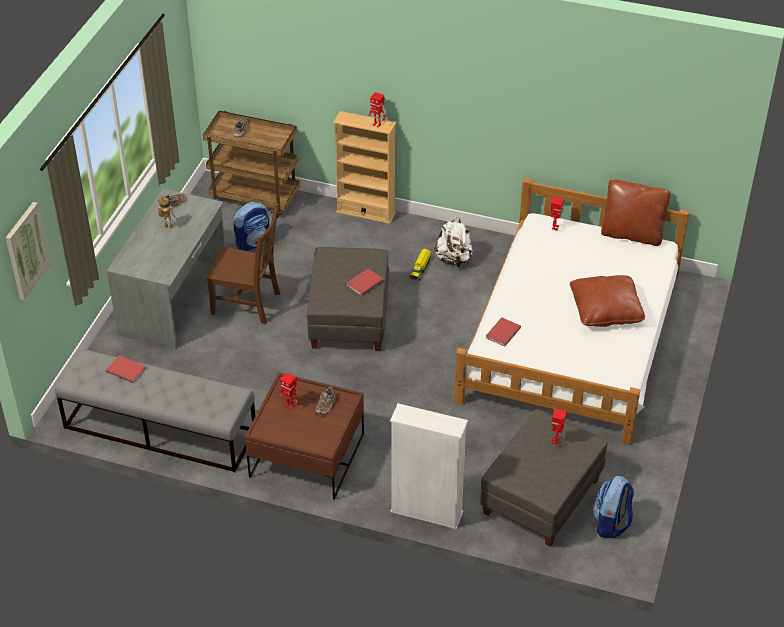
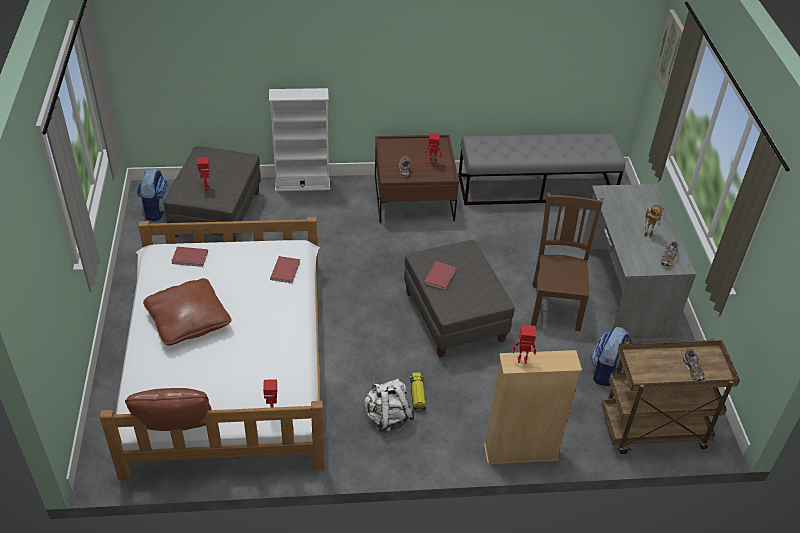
camera: 155 degrees right, 0 degrees up
red book [106,355,147,383] -> red book moved to [171,247,208,267]
brown chair [207,203,280,325] -> brown chair turned 105 degrees clockwise [531,192,604,331]

